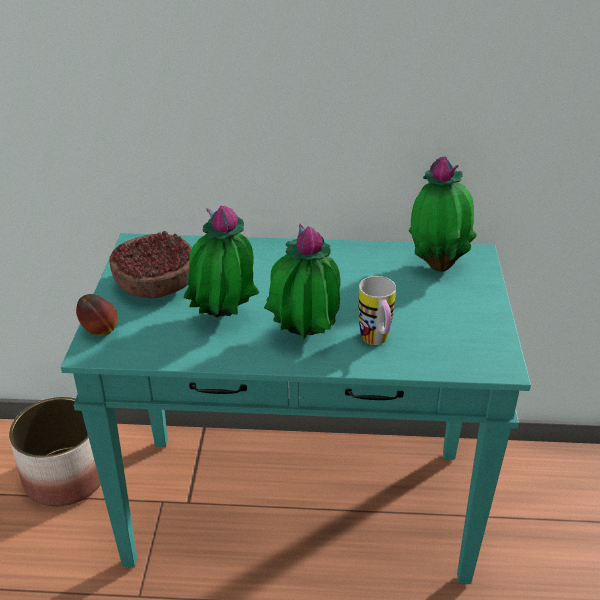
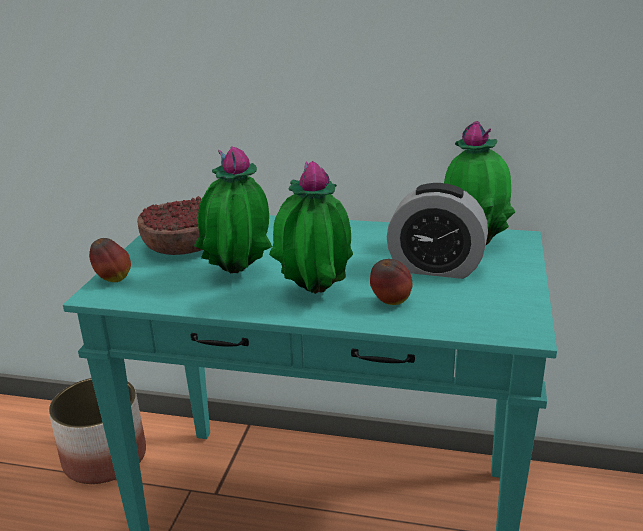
camera: 10 degrees right, 10 degrees down
mug [358,276,396,345] -> apple [370,259,412,305]
none -> alarm clock [387,183,488,279]

